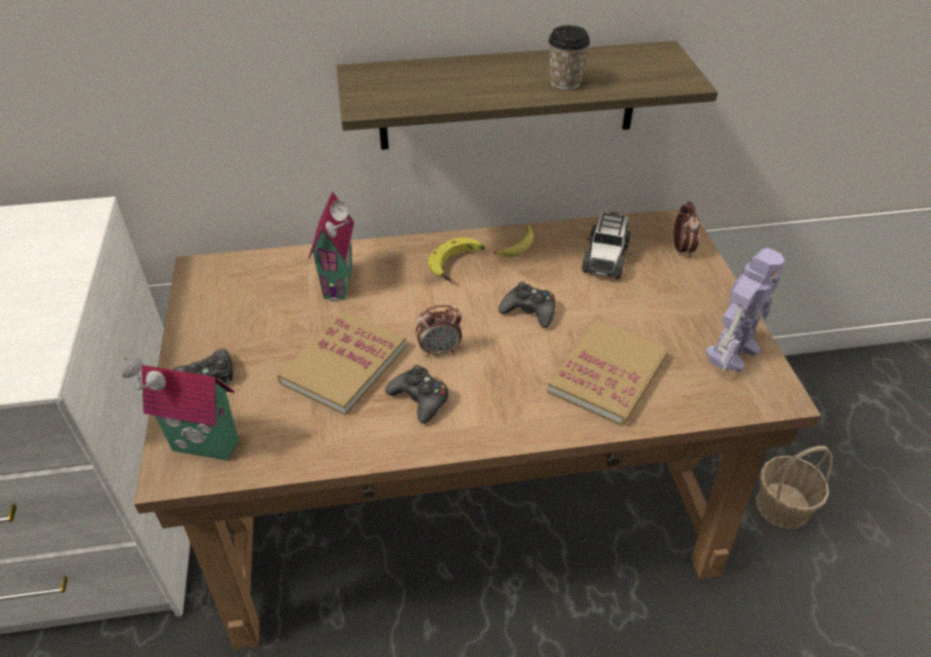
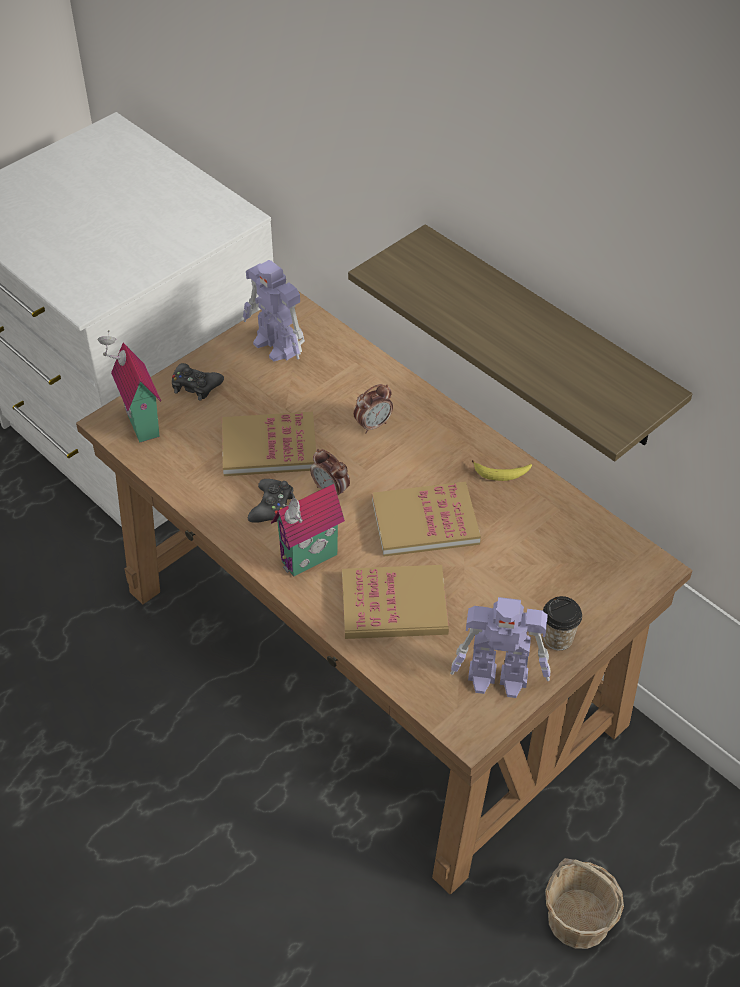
camera: 55 degrees right, 5 degrees up
toy house [308,192,354,301] -> toy house moved to [271,484,345,577]
banana [428,238,484,281] -> none
black game controller [499,282,556,328] -> book [372,482,481,557]
cup [548,25,590,90] -> cup moved to [543,596,582,650]
toy car [582,212,631,279] -> none
alarm clock [674,201,701,257] -> alarm clock moved to [353,384,393,434]
none -> toy robot [243,260,305,361]

